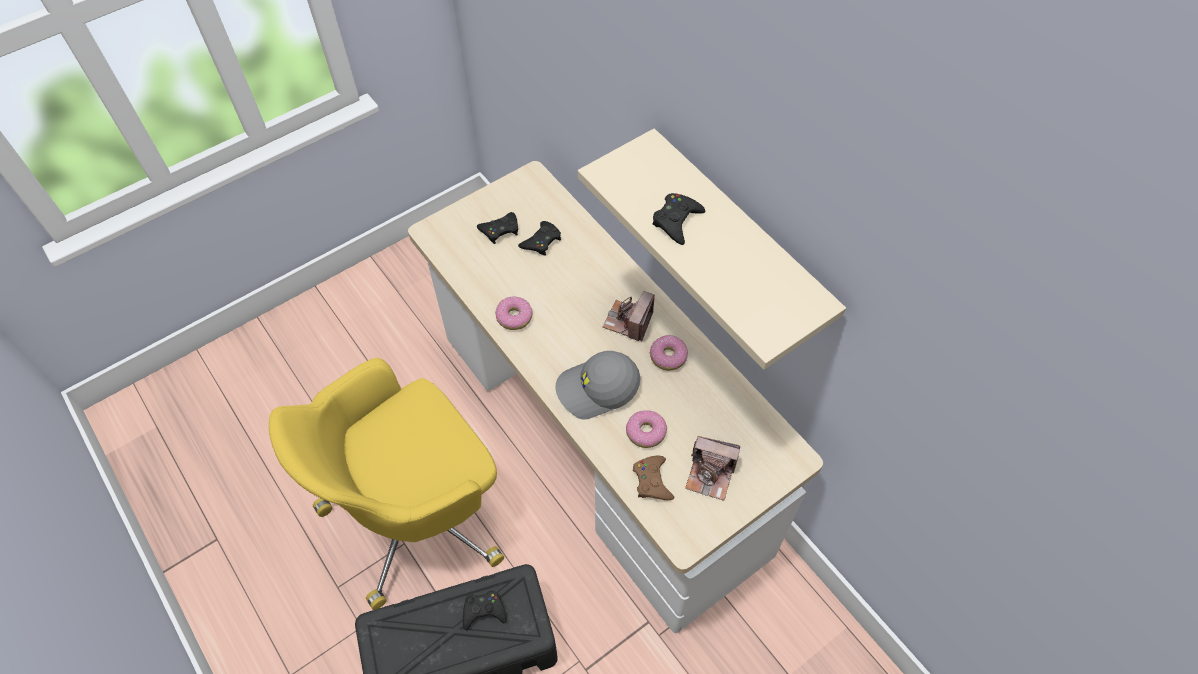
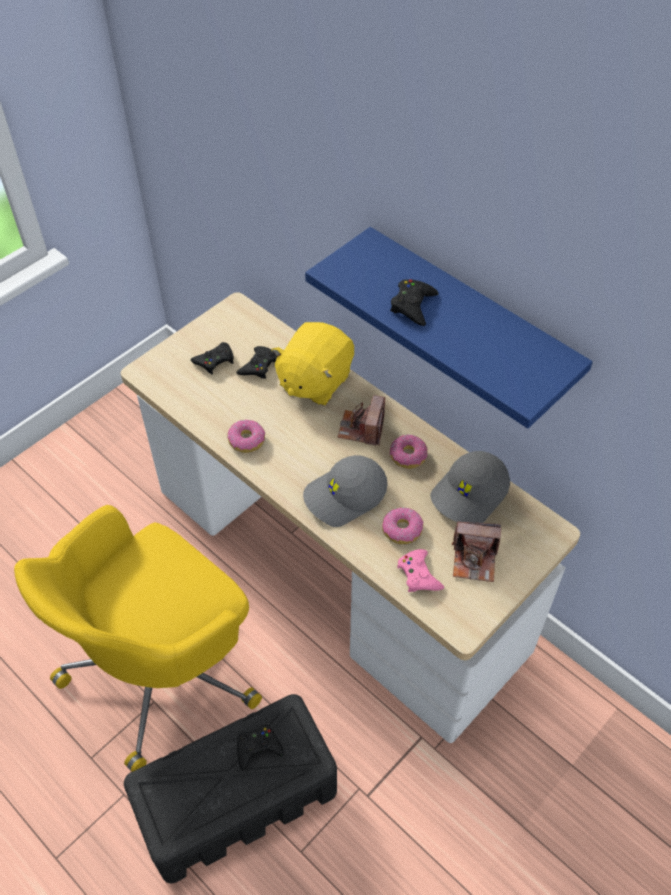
camera: 10 degrees left, 5 degrees down
beige shelf [578,129,846,370] -> blue shelf [305,227,593,428]
brown game controller [633,455,674,500] -> pink game controller [397,549,444,592]
none -> yellow plush toy [272,322,354,405]
none -> grey cap [430,451,510,523]

